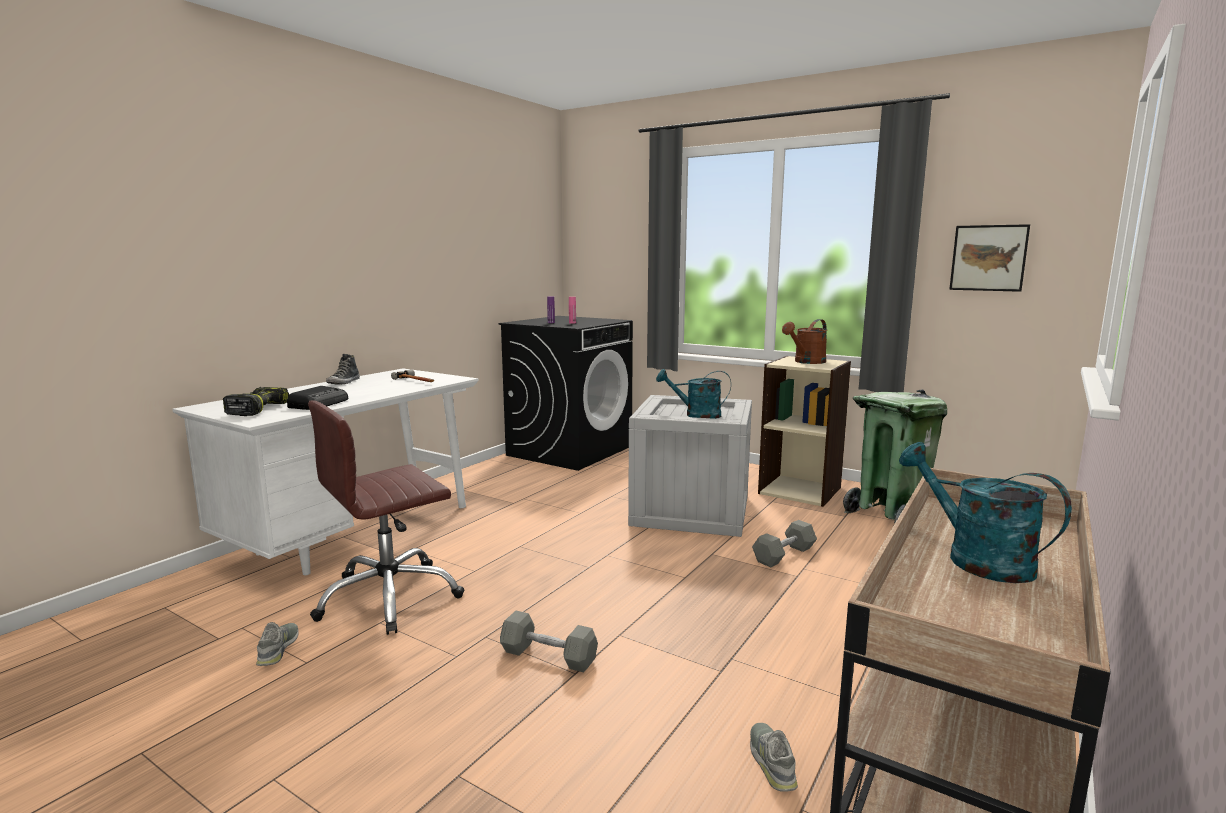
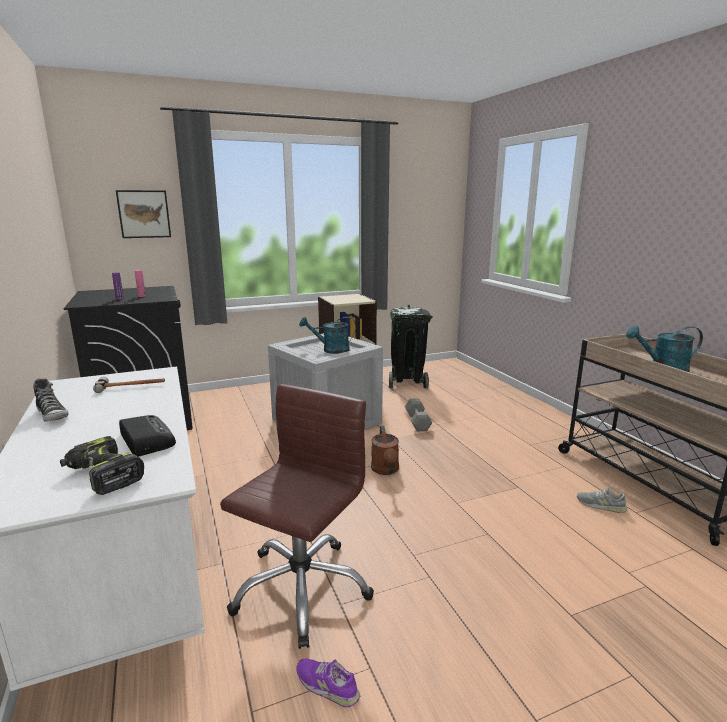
camera: 55 degrees left, 5 degrees up
grey shoe [256,622,299,666] -> purple shoe [296,659,360,707]
brown office chair [308,400,464,635] -> brown office chair turned 150 degrees counterclockwise [220,384,374,649]
grey dumbbell [500,611,598,673] -> none
turquoise watering can [656,369,731,419] -> turquoise watering can turned 45 degrees clockwise [299,317,356,354]
brown watering can [782,319,827,364] -> brown watering can moved to [371,426,399,475]
green trash can [843,390,947,523] -> black trash can [389,304,433,389]
picture [949,224,1030,292] -> picture moved to [116,190,171,238]

